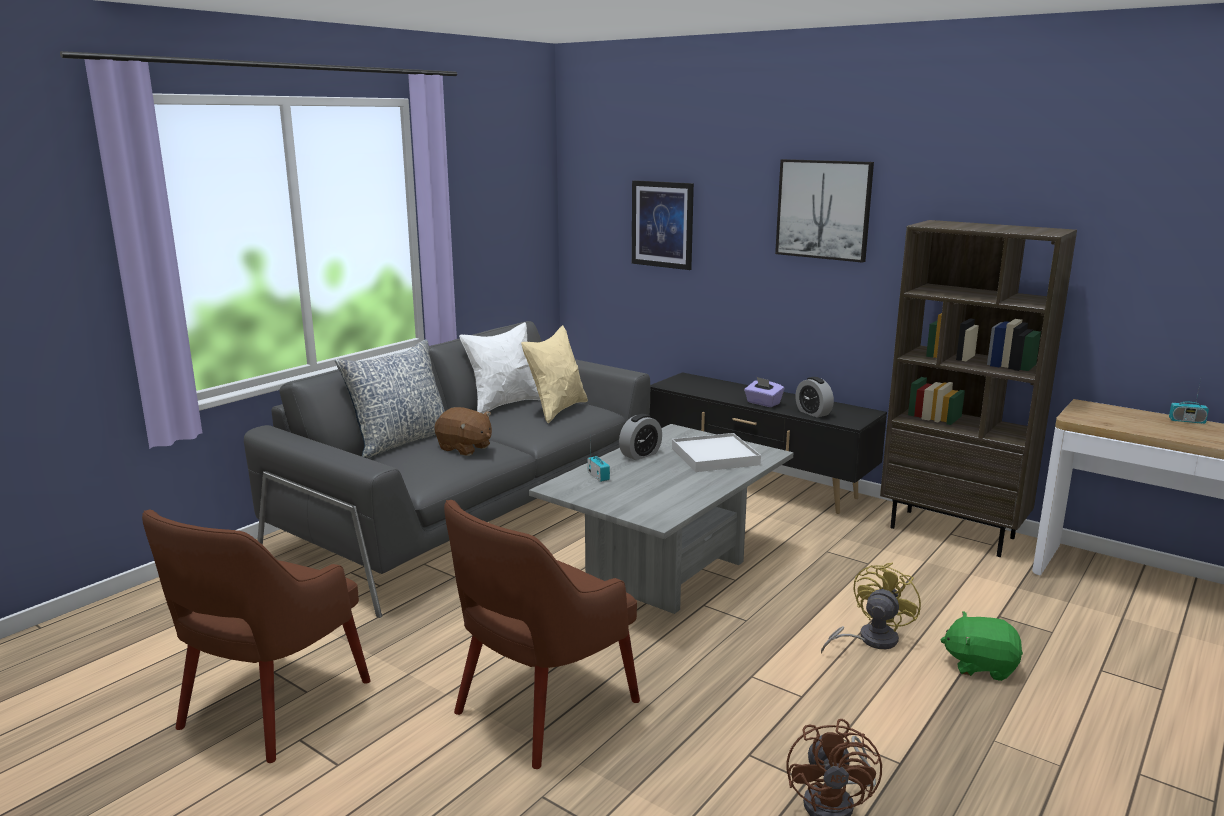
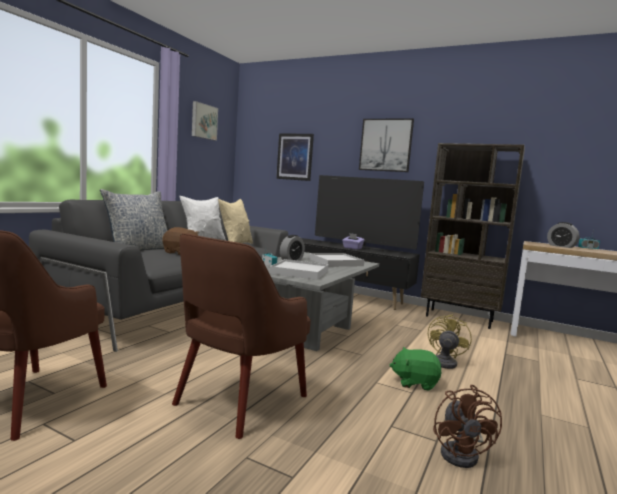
camera: 10 degrees left, 10 degrees down
alarm clock [795,377,834,418] -> alarm clock moved to [547,222,579,248]
green plush toy [941,611,1023,681] -> green plush toy moved to [390,347,442,391]
none -> picture [192,101,218,140]
none -> white tray [270,259,328,280]
none -> television [315,175,424,251]

